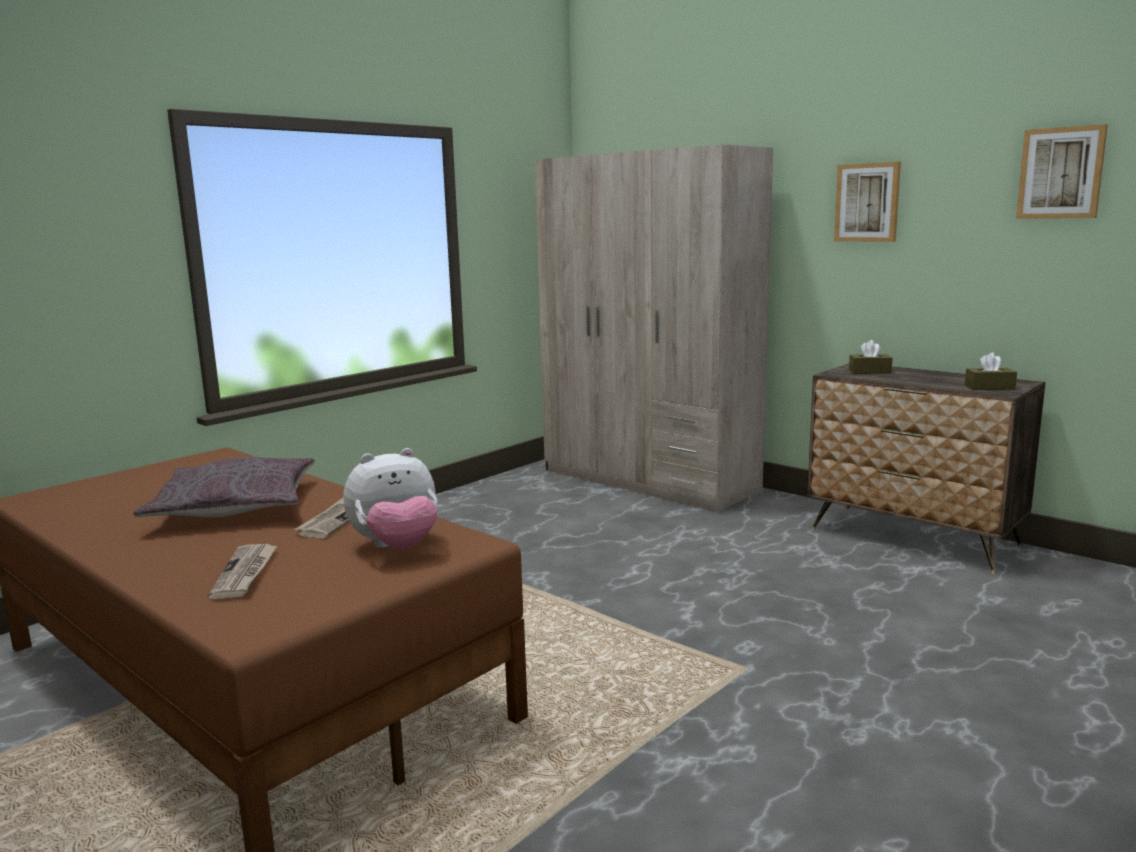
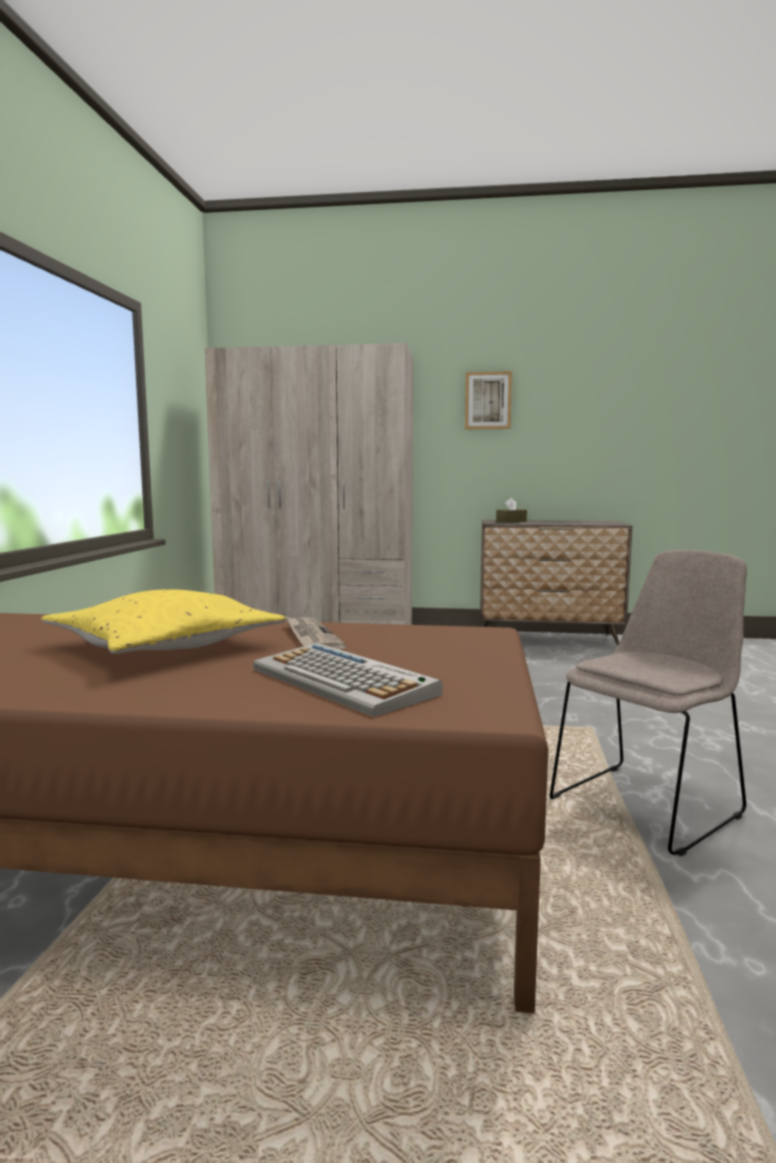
camera: 35 degrees left, 5 degrees down
grey pillow [133,457,315,517] -> yellow pillow [41,589,286,654]
newspaper [208,544,277,599] -> keyboard [253,643,443,717]
plush toy [343,448,438,550] -> none
brown tissue box [965,352,1017,390] -> none
picture [1016,124,1108,219] -> none
none -> beige chair [550,550,747,856]

